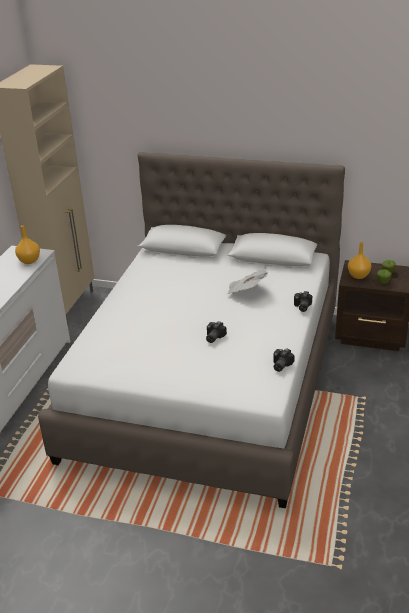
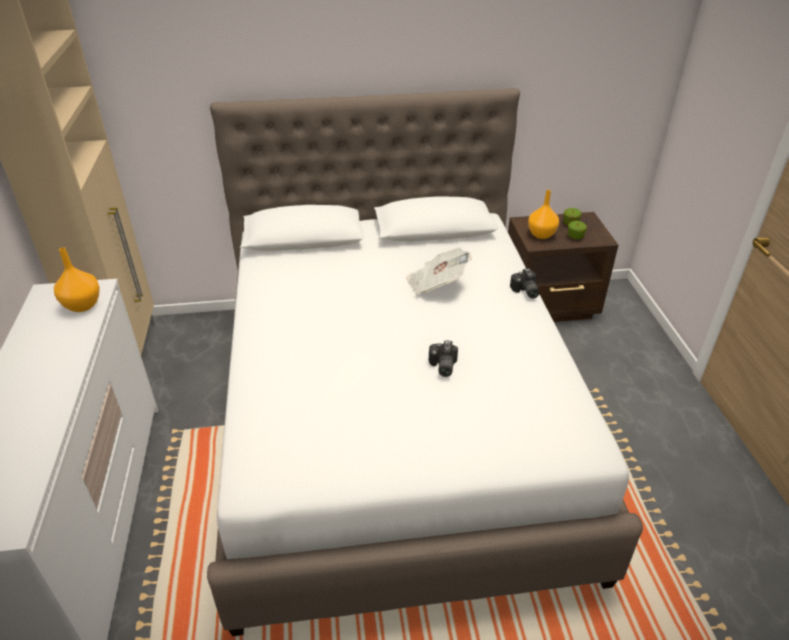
camera: 25 degrees left, 5 degrees up
camera [273,348,295,372] -> none

